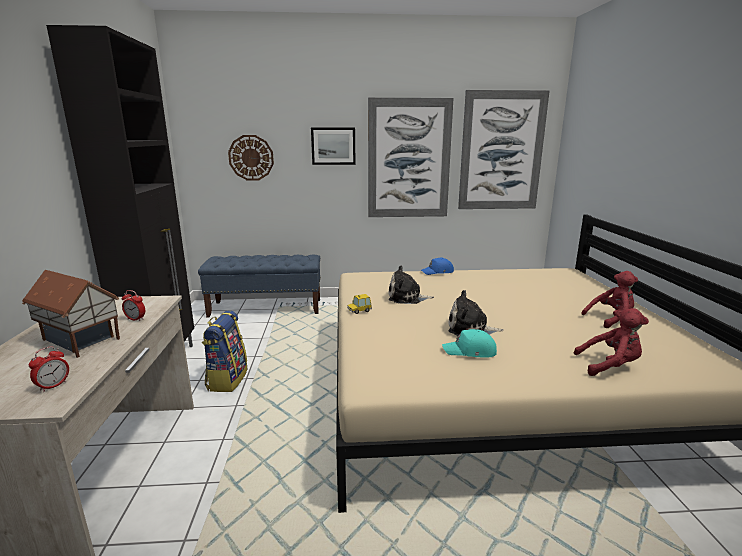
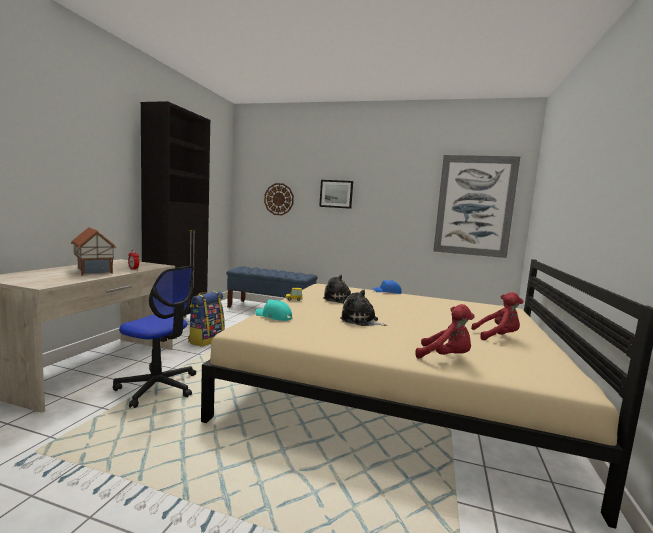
camera: 20 degrees right, 10 degrees down
alarm clock [29,346,69,392] -> none
picture [368,97,453,217] -> none
turquoise cap [442,329,497,357] -> turquoise cap moved to [255,299,292,321]
none -> office chair [113,265,196,408]

